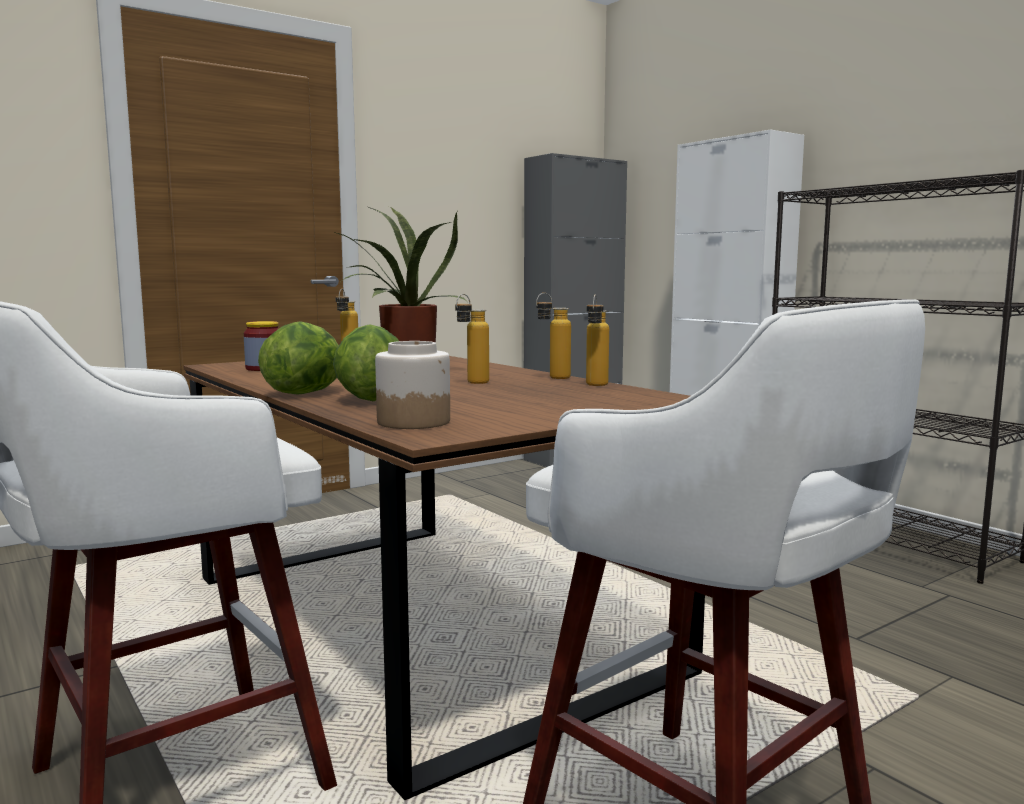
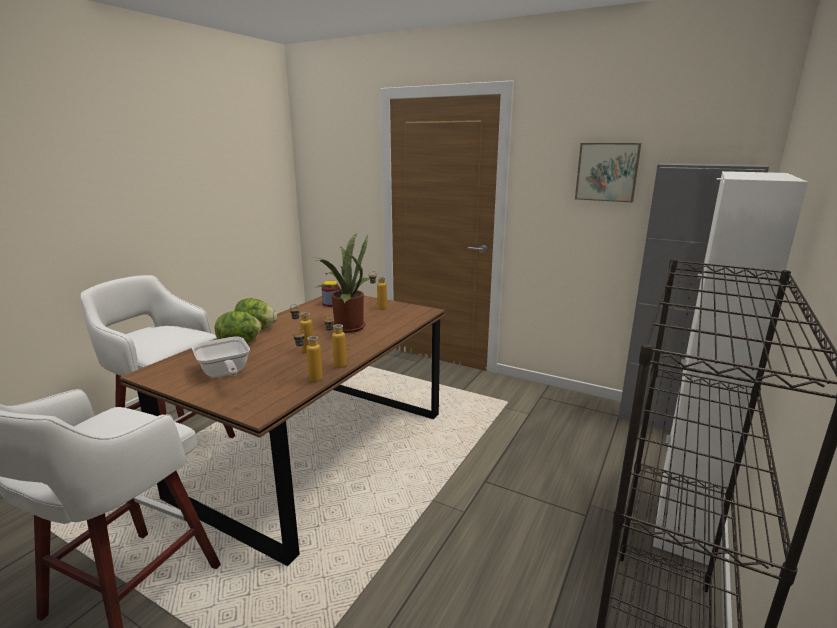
camera: 65 degrees right, 10 degrees up
jar [375,341,450,429] -> none
none -> frying pan [192,337,250,378]
none -> picture [575,143,641,202]

